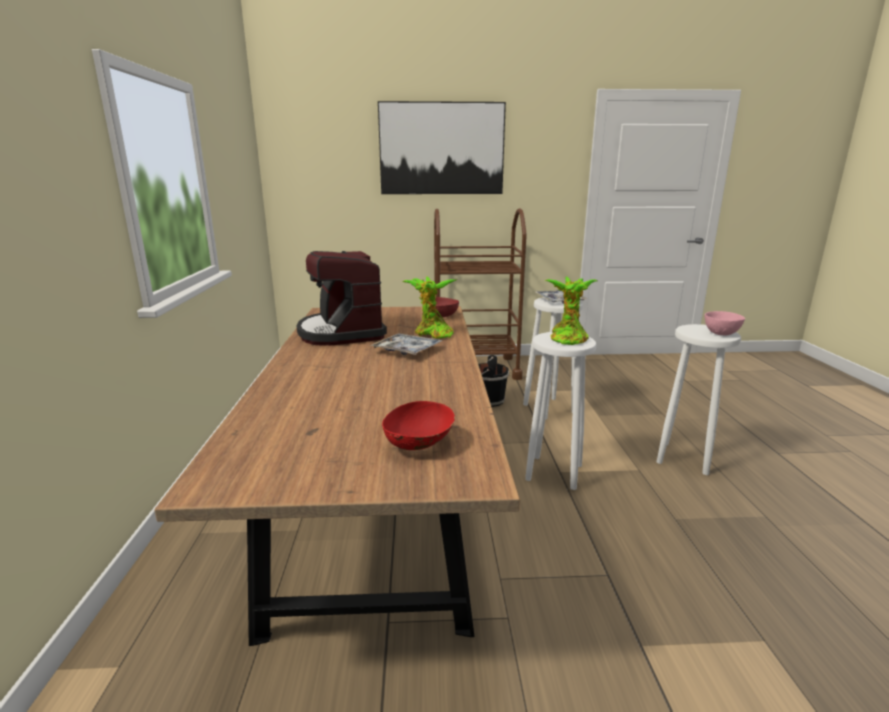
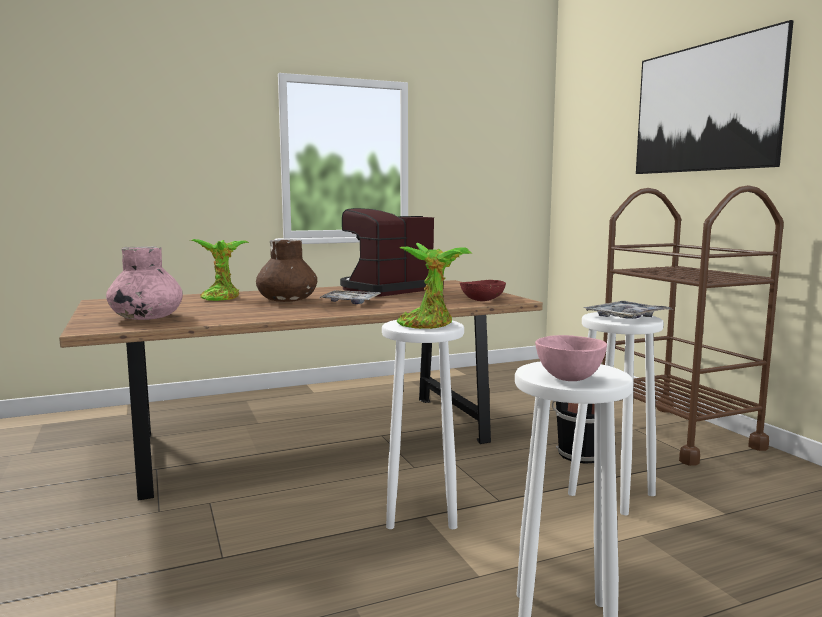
camera: 70 degrees right, 10 degrees down
red bowl [382,401,455,450] -> pink vase [106,246,183,320]
potted plant [403,276,456,338] -> potted plant moved to [190,239,249,301]
none -> brown vase [256,240,317,302]

